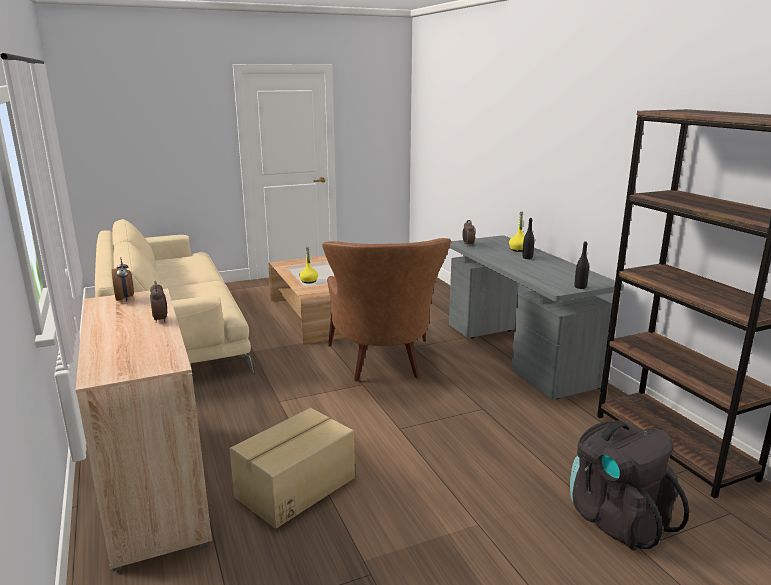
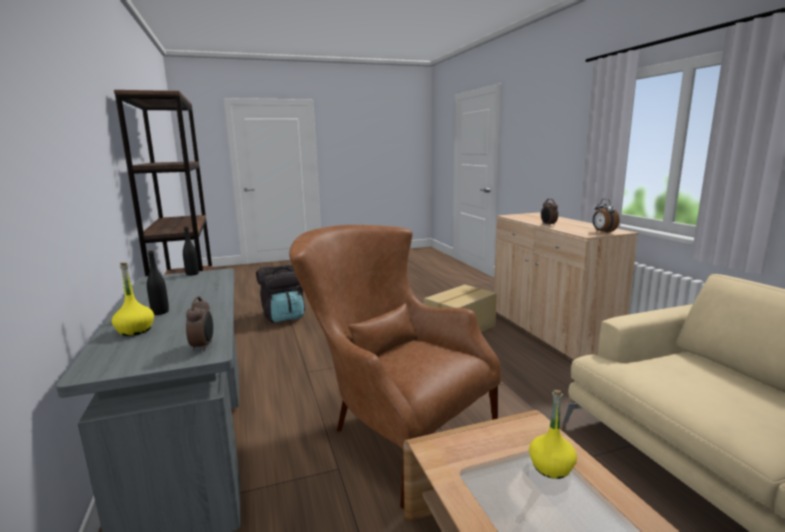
camera: 175 degrees left, 5 degrees down
brown armchair [322,238,451,381] -> brown armchair turned 45 degrees counterclockwise [289,225,501,508]

